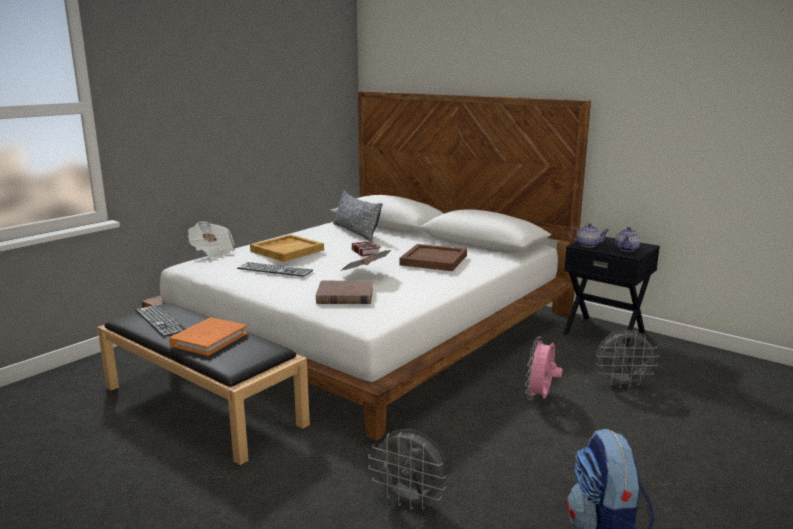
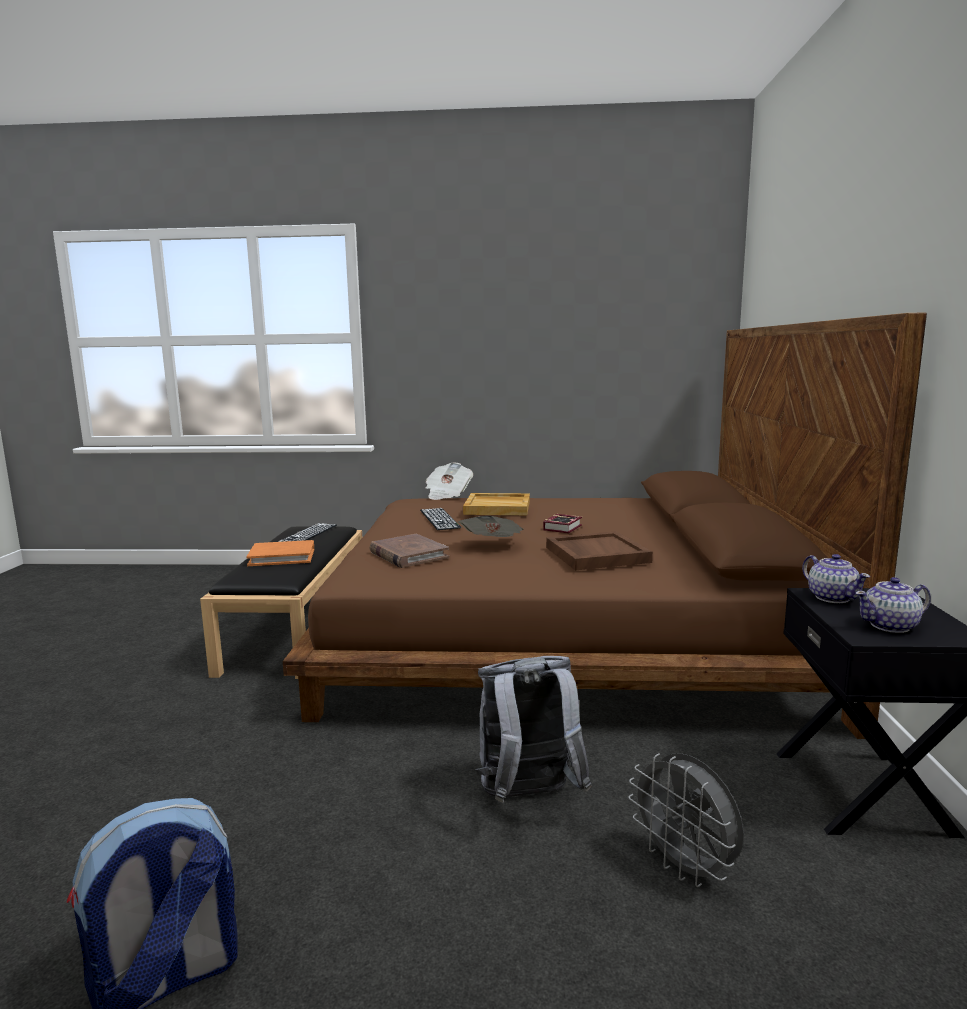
camera: 55 degrees right, 5 degrees down
white bed [142,91,591,441] -> brown bed [283,312,927,739]
pillow [333,190,383,241] -> none
grey fan [368,429,447,510] -> none
pink fan [525,337,562,400] -> grey backpack [476,656,592,803]

